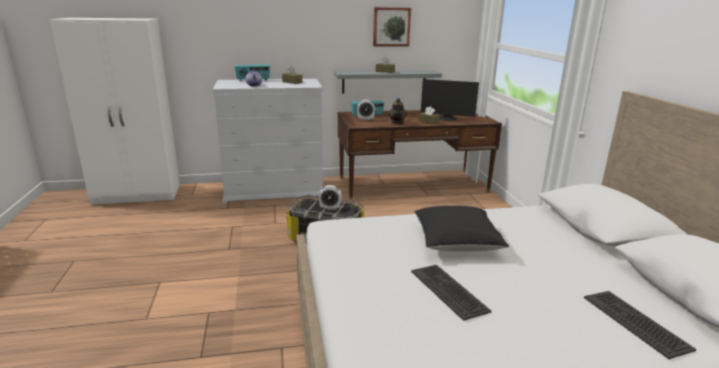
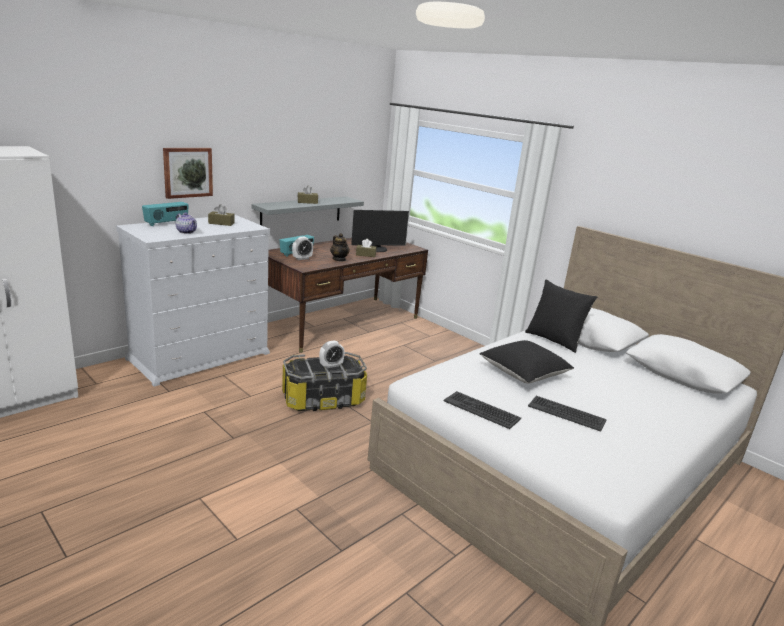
camera: 35 degrees left, 0 degrees up
picture [373,7,411,47] -> picture moved to [163,148,213,199]
keyboard [584,291,696,359] -> keyboard moved to [443,391,521,429]
none -> black pillow [525,279,598,353]

